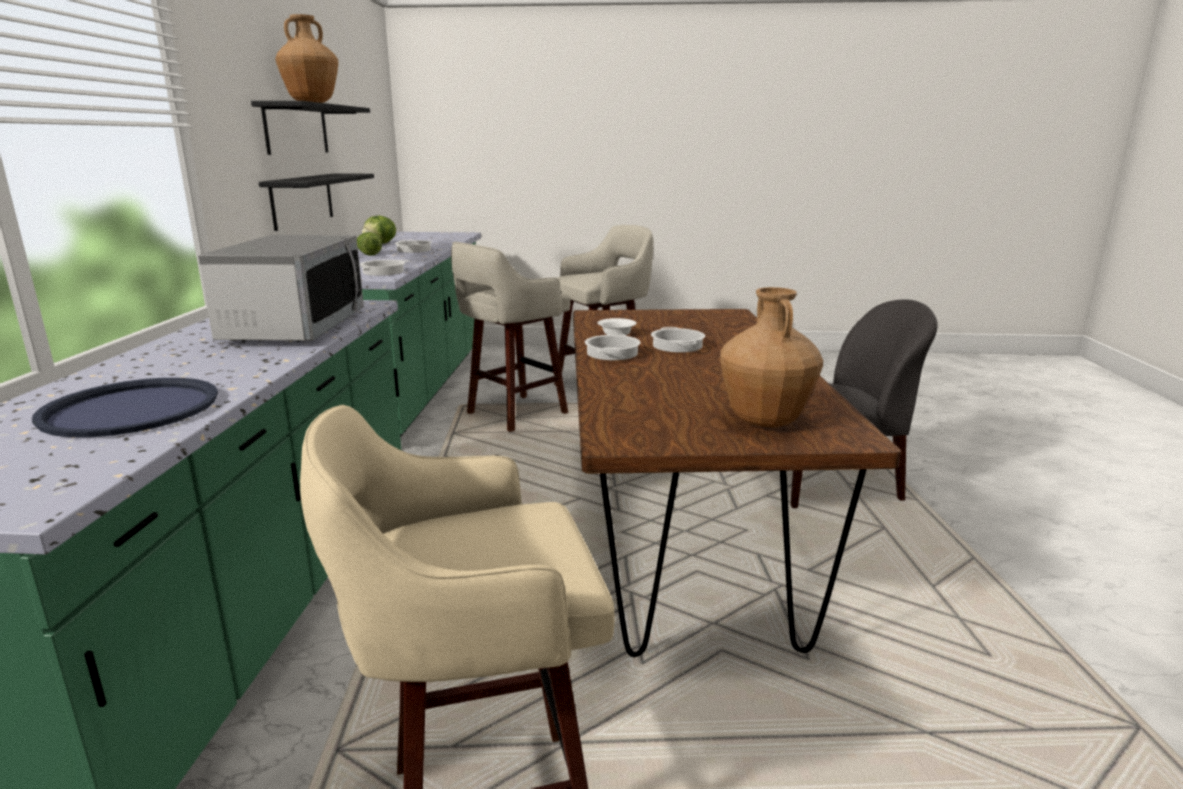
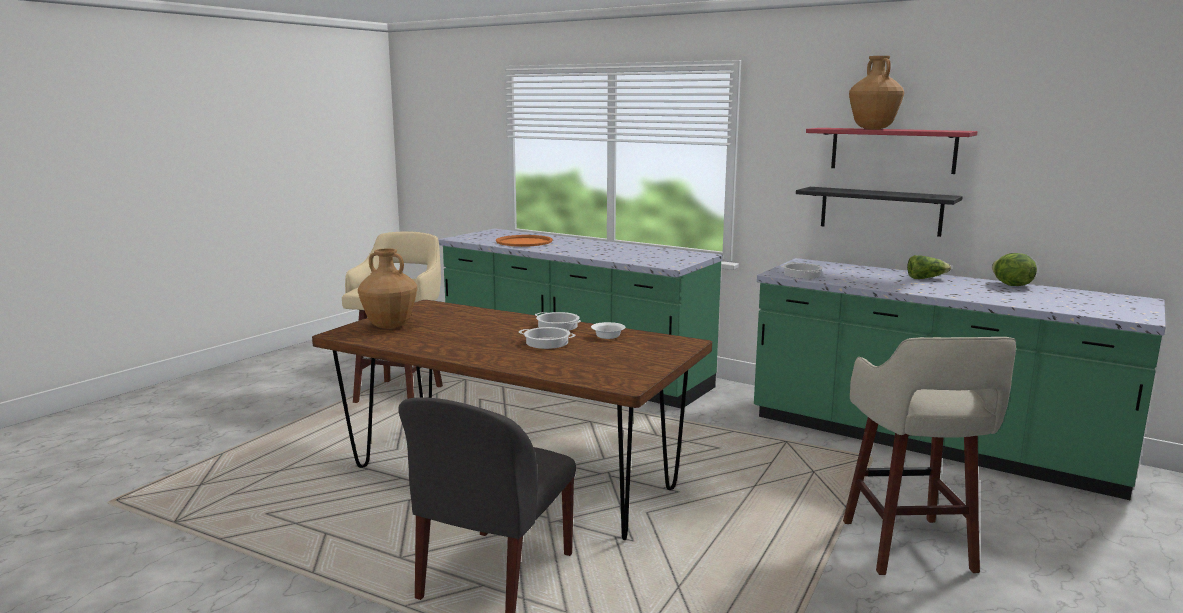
camera: 120 degrees right, 5 degrees down
blue tray [32,378,218,437] -> orange tray [496,235,553,247]
microwave [198,235,364,342] -> none
black shelf [251,101,370,155] -> red shelf [806,128,978,174]
cooking pot [395,240,432,253] -> none
beige stool [451,242,570,432] -> none

